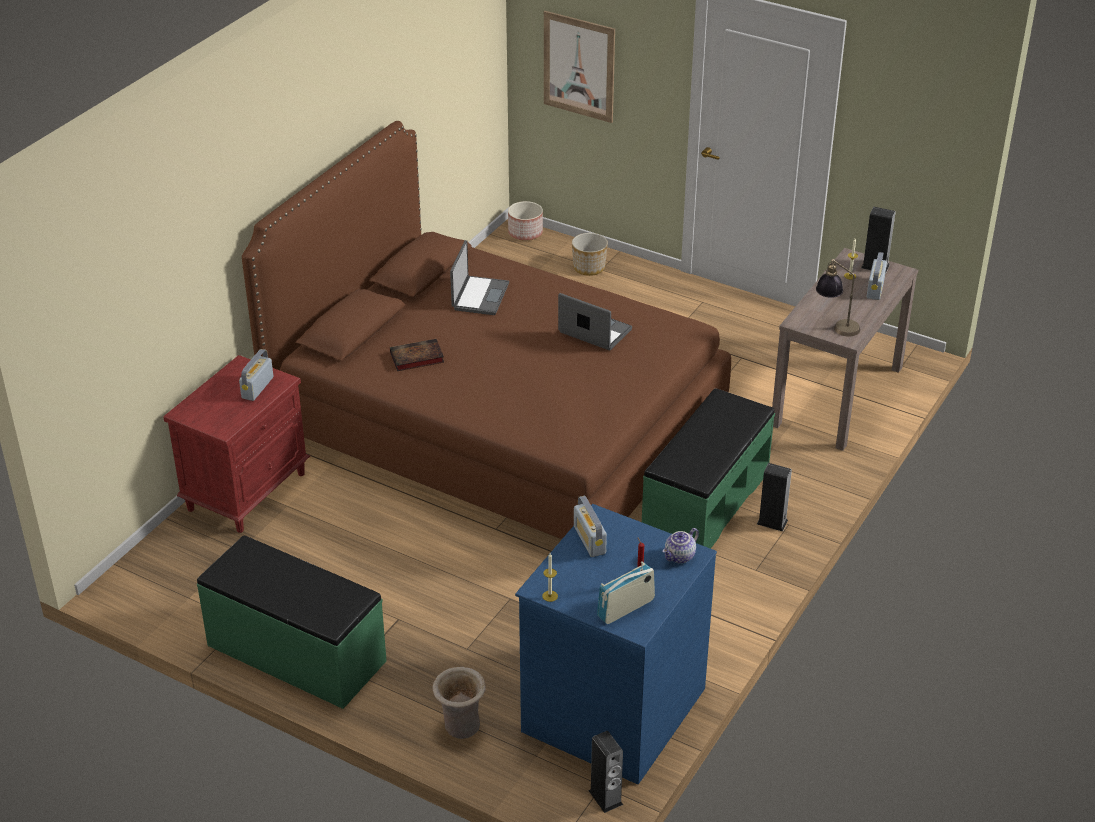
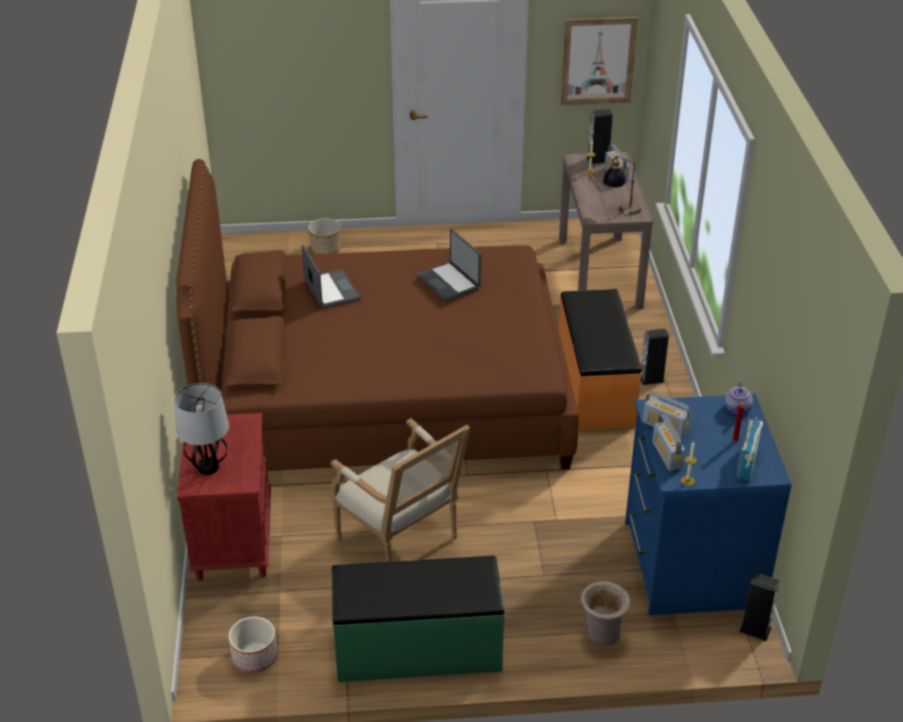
camera: 35 degrees left, 0 degrees up
radio [239,349,274,401] -> radio moved to [652,414,685,471]
book [390,339,444,371] -> none
planter [508,201,543,241] -> planter moved to [229,617,277,673]
picture [544,11,615,123] -> picture moved to [561,17,638,105]
laptop [558,293,632,350] -> laptop turned 120 degrees counterclockwise [417,229,481,302]
green bench [642,388,775,549] -> orange bench [558,289,642,431]
none -> table lamp [175,383,229,475]
none -> armchair [331,418,470,562]

